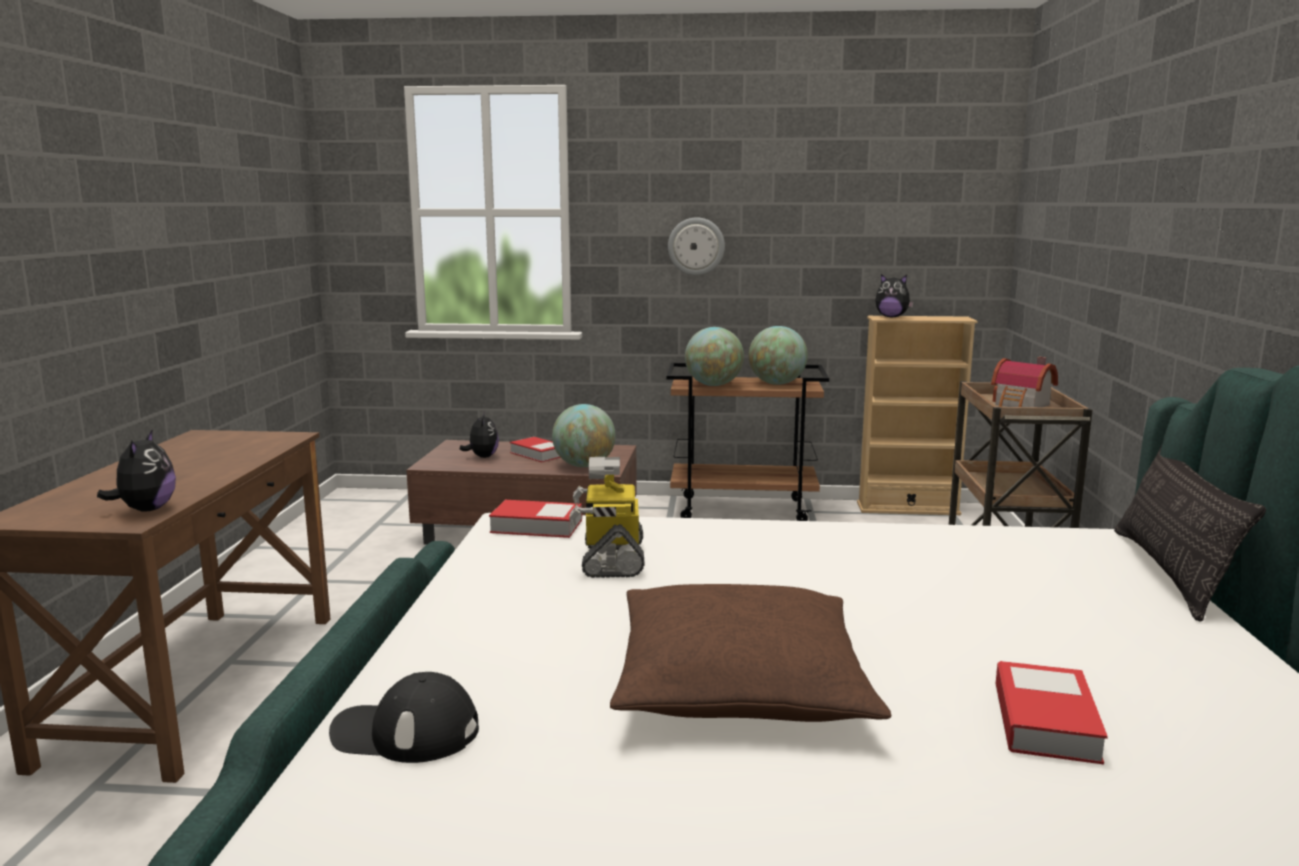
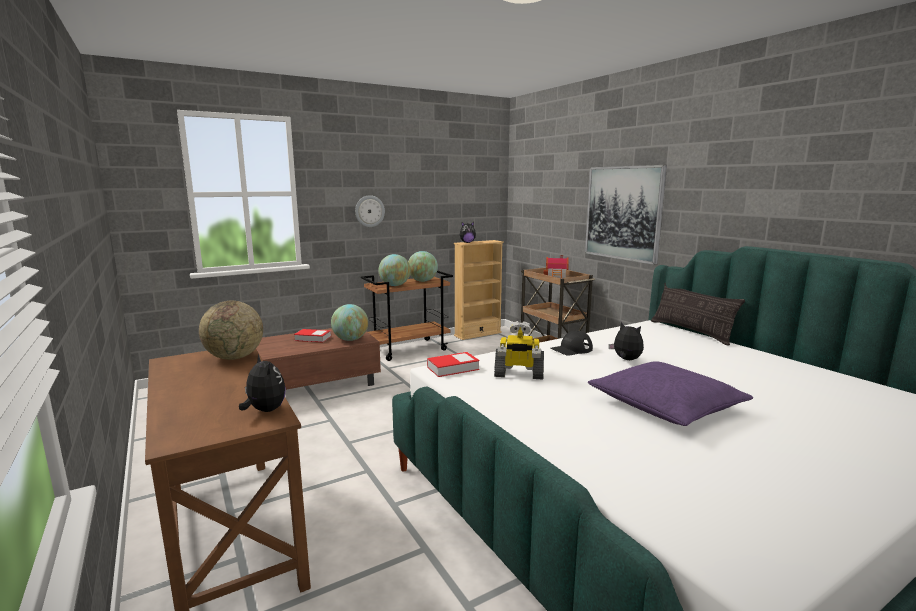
camera: 35 degrees left, 0 degrees up
black cap [329,672,479,763] -> black cap moved to [551,331,593,356]
plush toy [460,412,499,458] -> plush toy moved to [609,322,644,360]
toy robot [569,457,644,578] -> toy robot turned 45 degrees counterclockwise [494,321,544,380]
brown pillow [610,584,891,722] -> purple pillow [588,361,753,426]
book [995,661,1108,765] -> none
none -> globe [199,301,263,360]
none -> picture [585,165,667,265]

